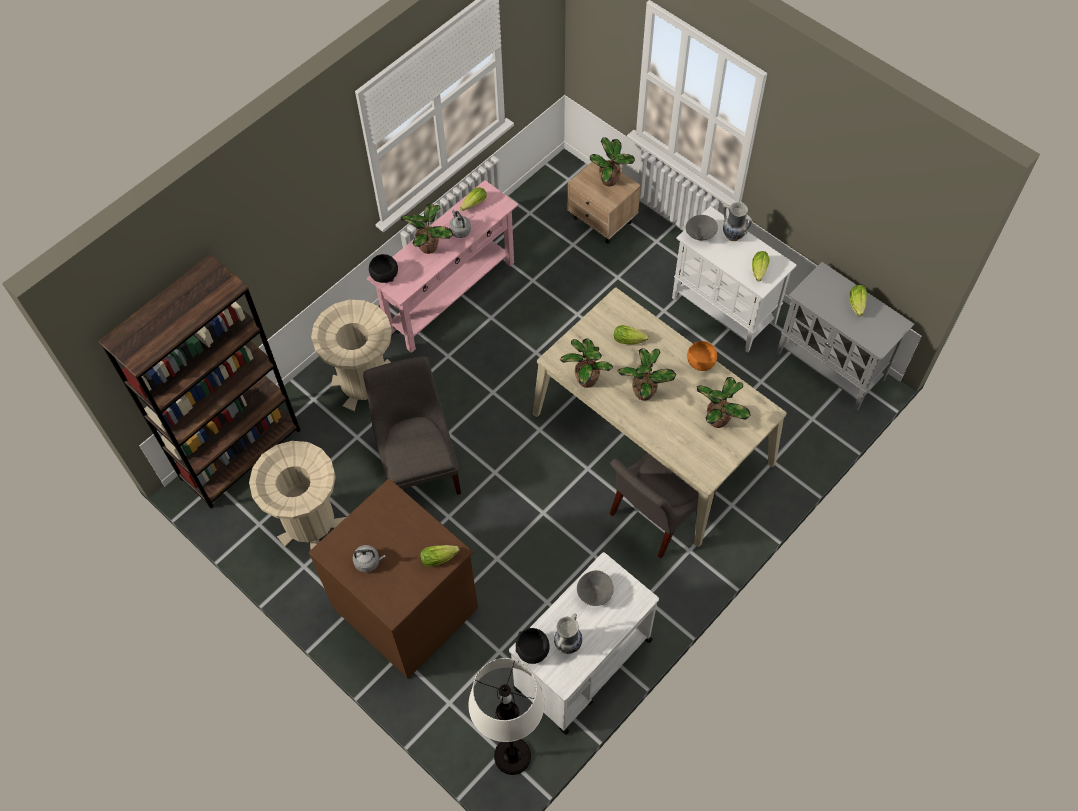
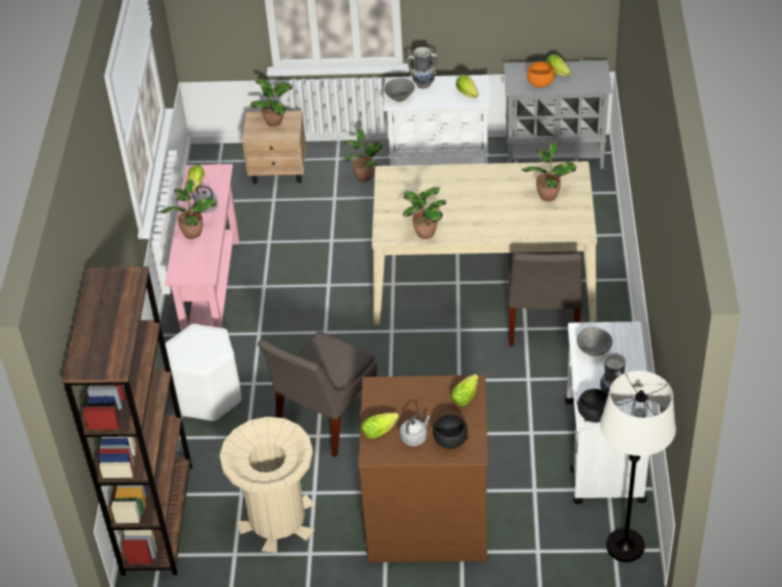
camera: 40 degrees left, 15 degrees down
beige trash can [311,300,392,411] -> white stool [165,324,241,421]
grey chair [363,356,461,495] -> grey chair turned 90 degrees counterclockwise [257,331,377,457]
black bowl [369,254,398,283] -> black bowl moved to [433,414,468,449]
lettuce [614,325,649,344] -> lettuce moved to [361,412,399,439]
potted plant [617,348,676,401] -> potted plant moved to [342,129,382,182]
orange bowl [687,341,717,371] -> orange bowl moved to [527,62,556,88]

